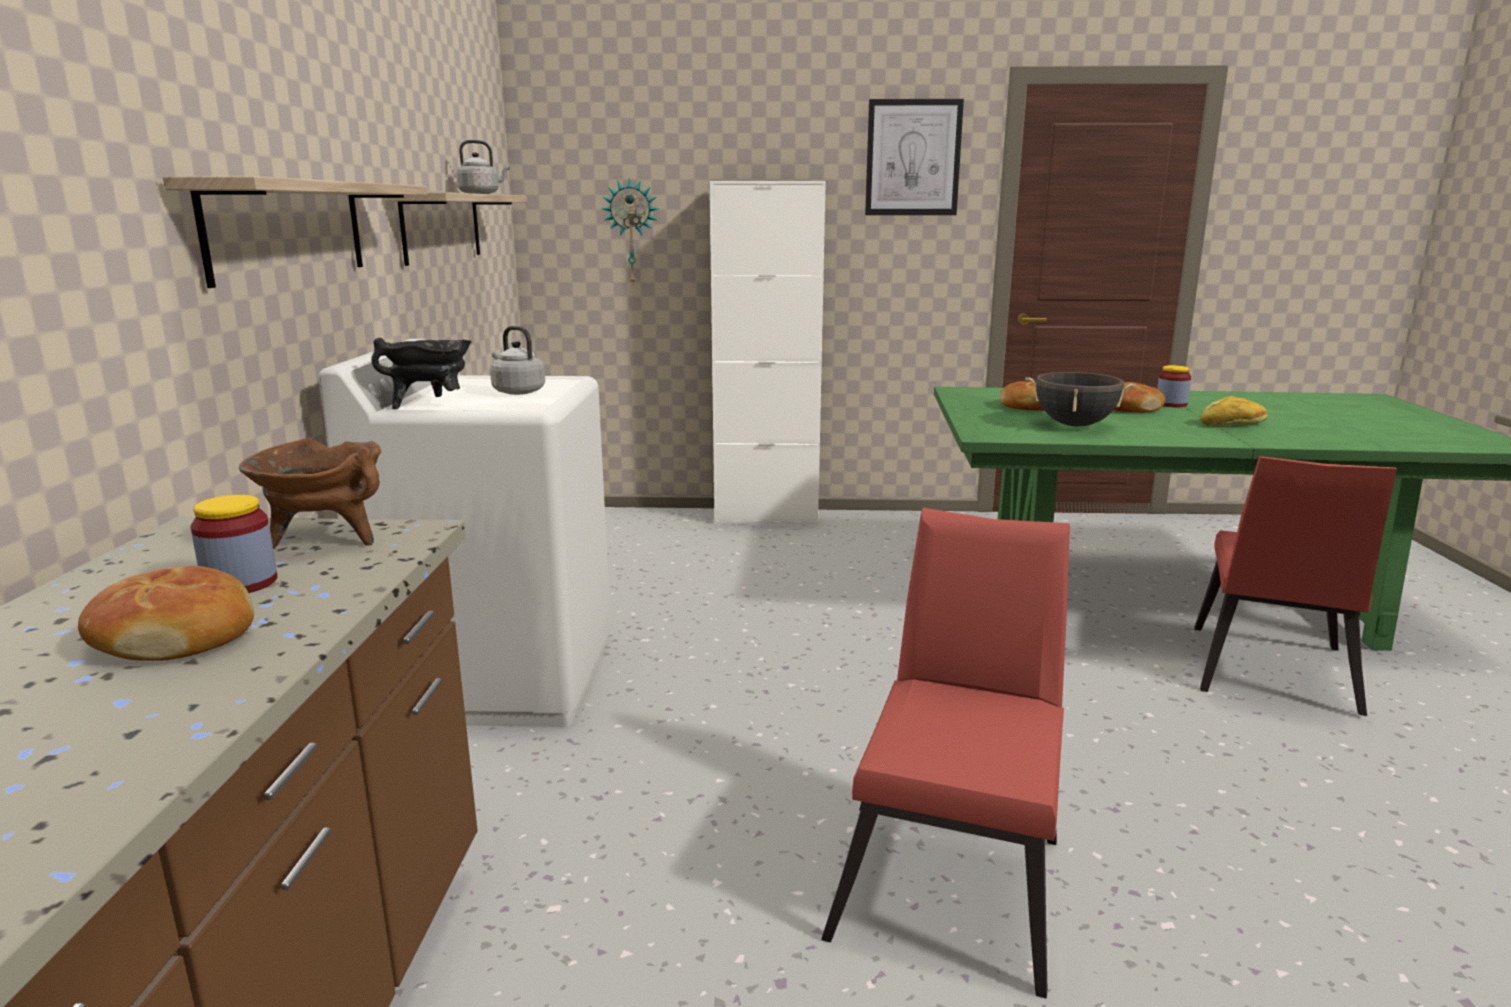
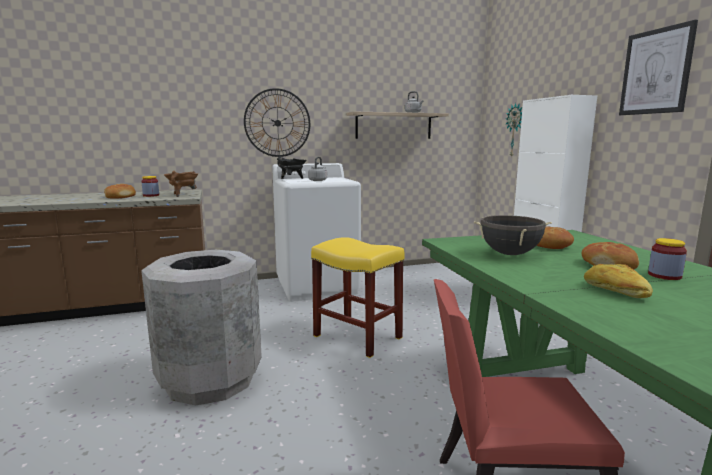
camera: 70 degrees right, 5 degrees down
shelf [163,176,427,288] -> wall clock [244,88,310,157]
red chair [821,508,1070,998] -> grey trash can [141,250,262,405]
none -> yellow stool [311,237,405,358]

